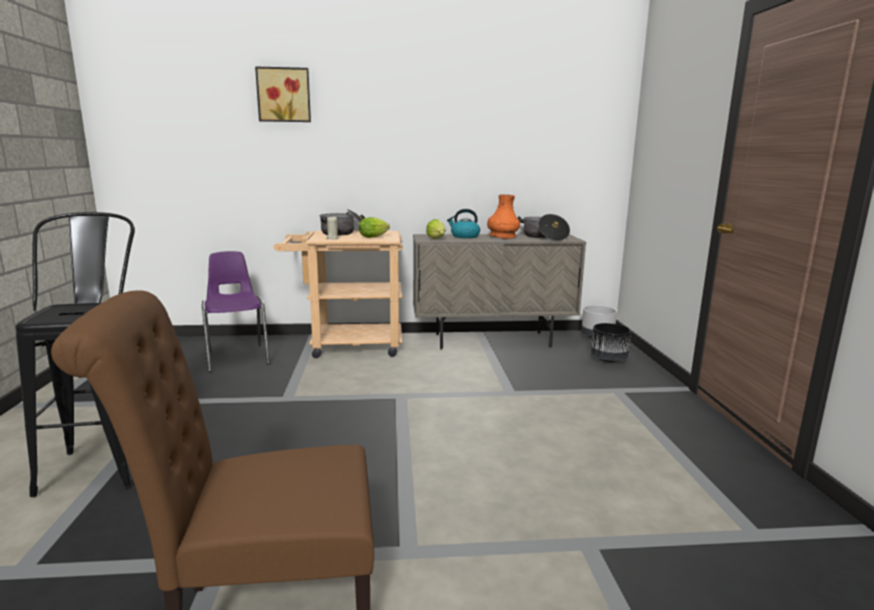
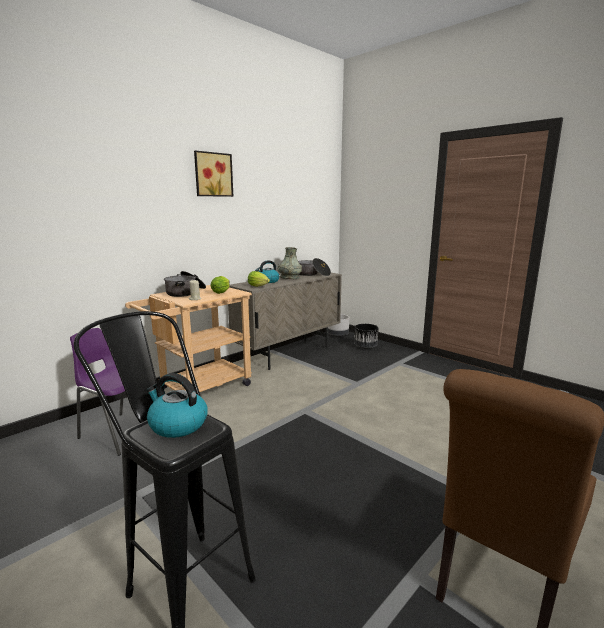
camera: 40 degrees left, 0 degrees up
picture [255,66,311,122] -> picture moved to [194,150,233,197]
orange vase [487,194,520,239] -> grey vase [278,247,302,279]
none -> kettle [146,373,208,438]

